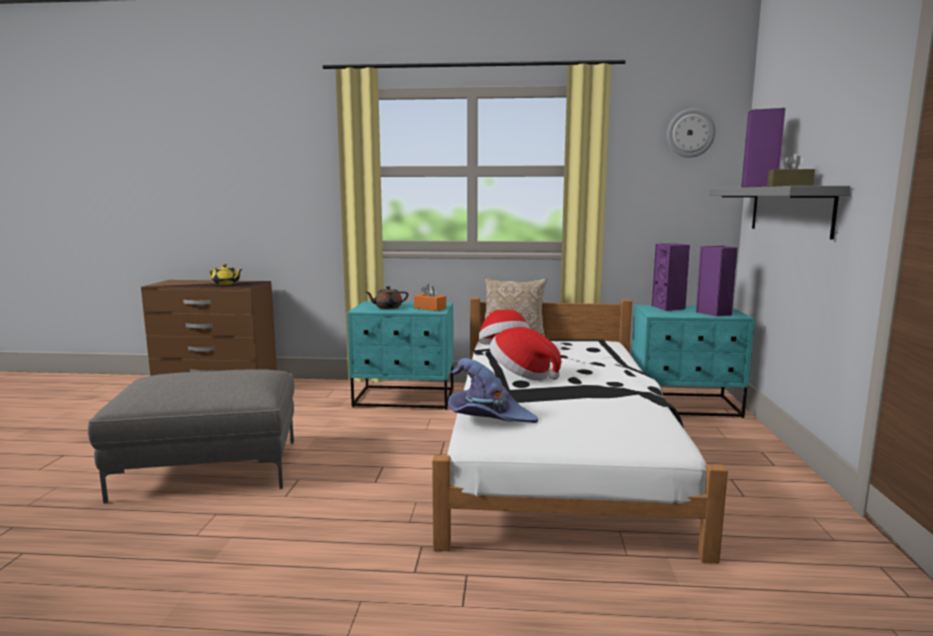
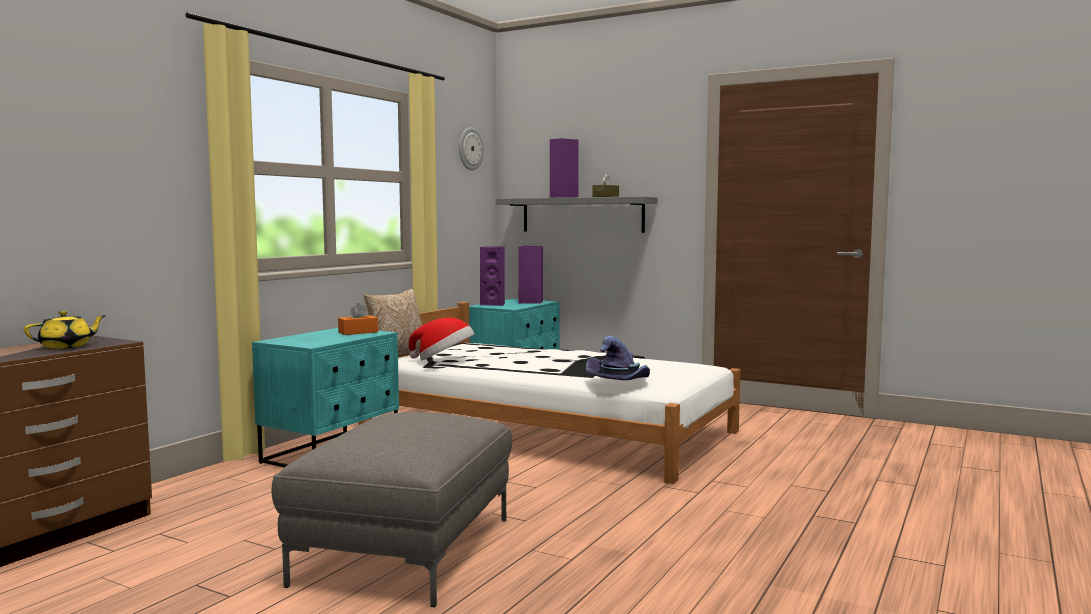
camera: 65 degrees left, 5 degrees down
brown teapot [365,286,409,309] -> none
hat [490,327,561,380] -> none

